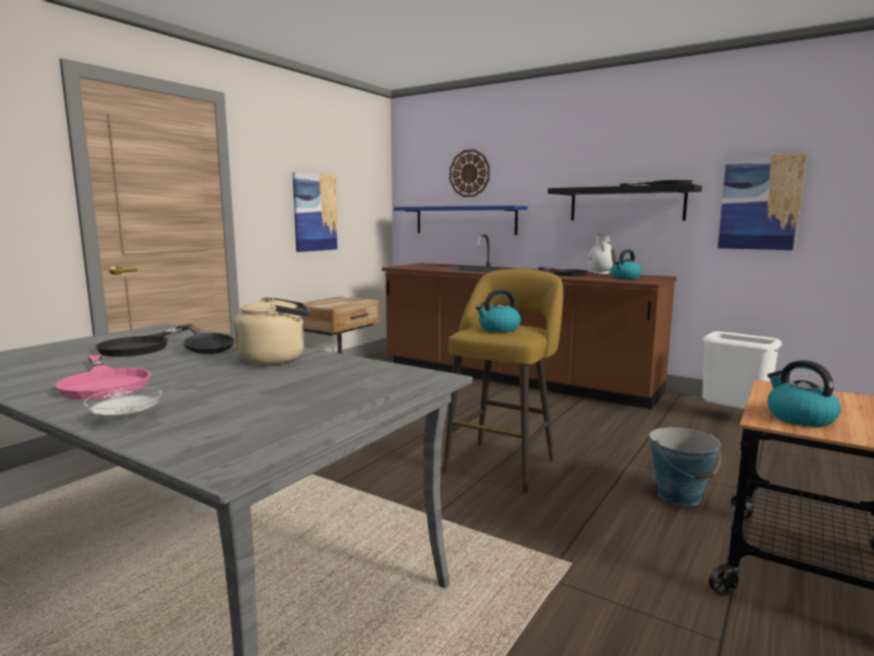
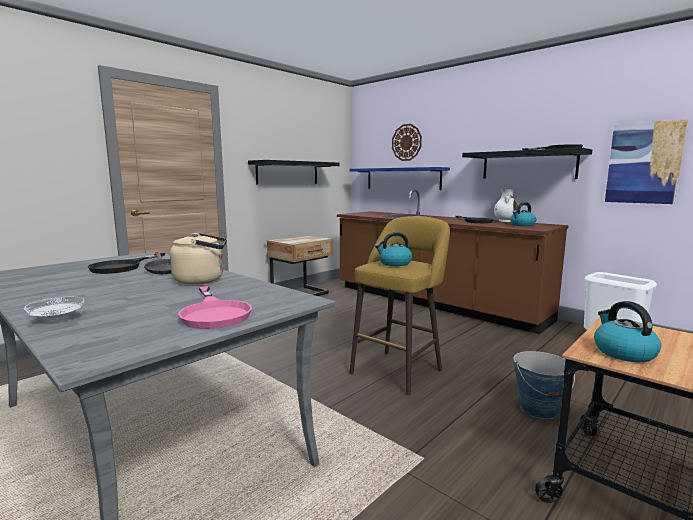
camera: 10 degrees right, 0 degrees up
pink frying pan [55,355,151,400] -> pink frying pan moved to [178,286,252,329]
picture [292,172,338,252] -> black shelf [248,160,340,185]

